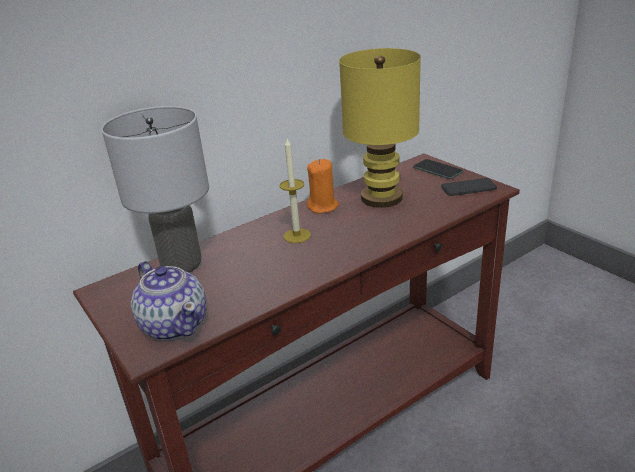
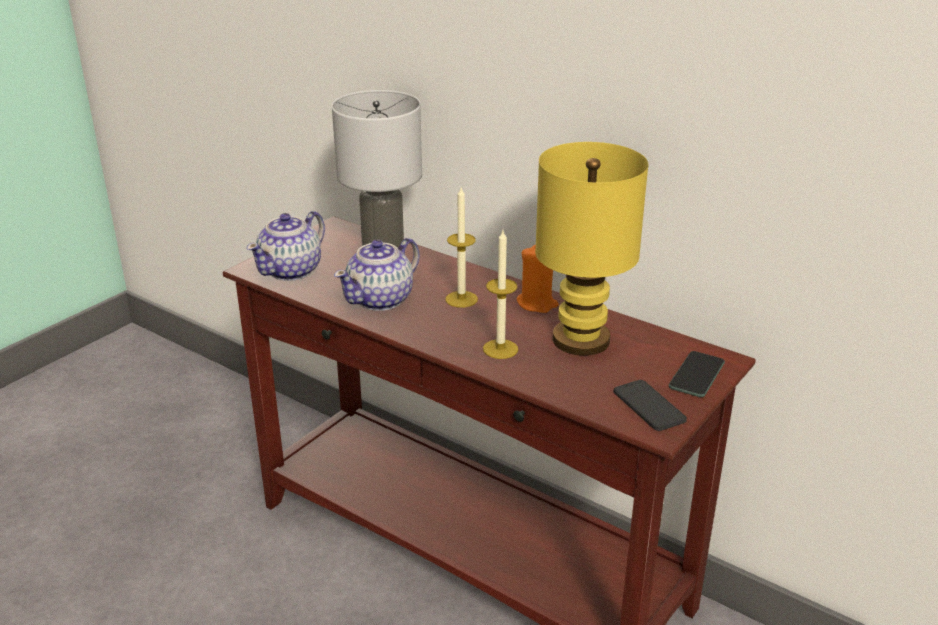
camera: 70 degrees right, 0 degrees up
none -> teapot [334,238,420,311]
none -> candle [483,230,518,359]

